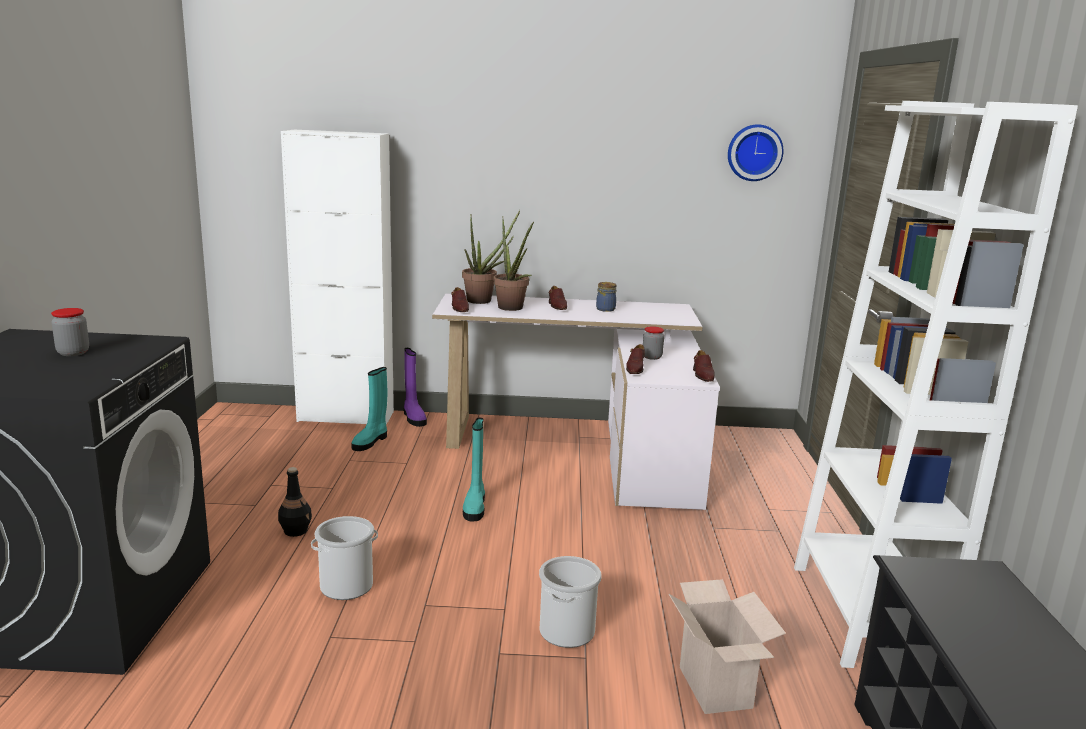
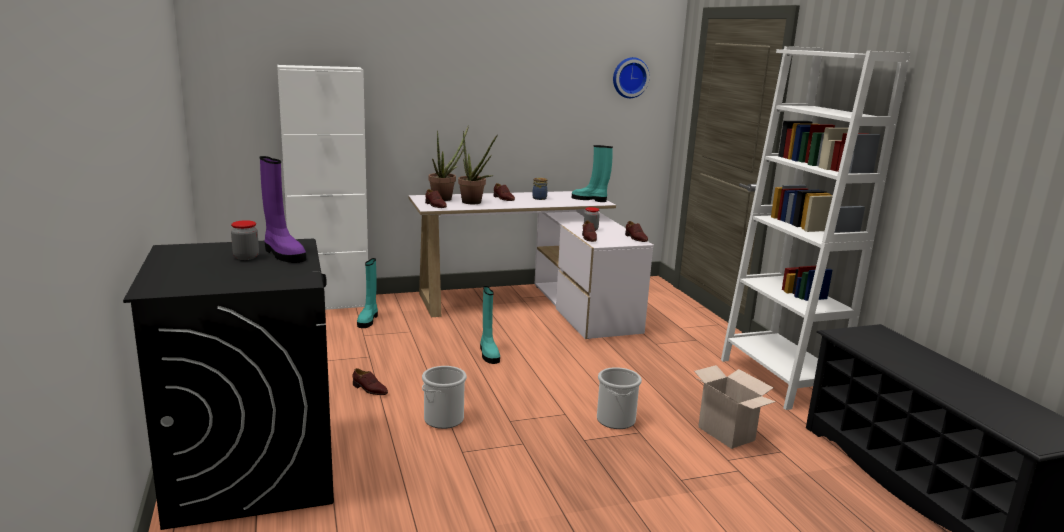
camera: 20 degrees left, 0 degrees up
black bottle [278,467,312,537] -> brown shoe [352,368,388,395]
purple boot [404,348,427,427] -> purple boot moved to [260,156,306,263]
none -> turquoise boot [572,145,613,202]

